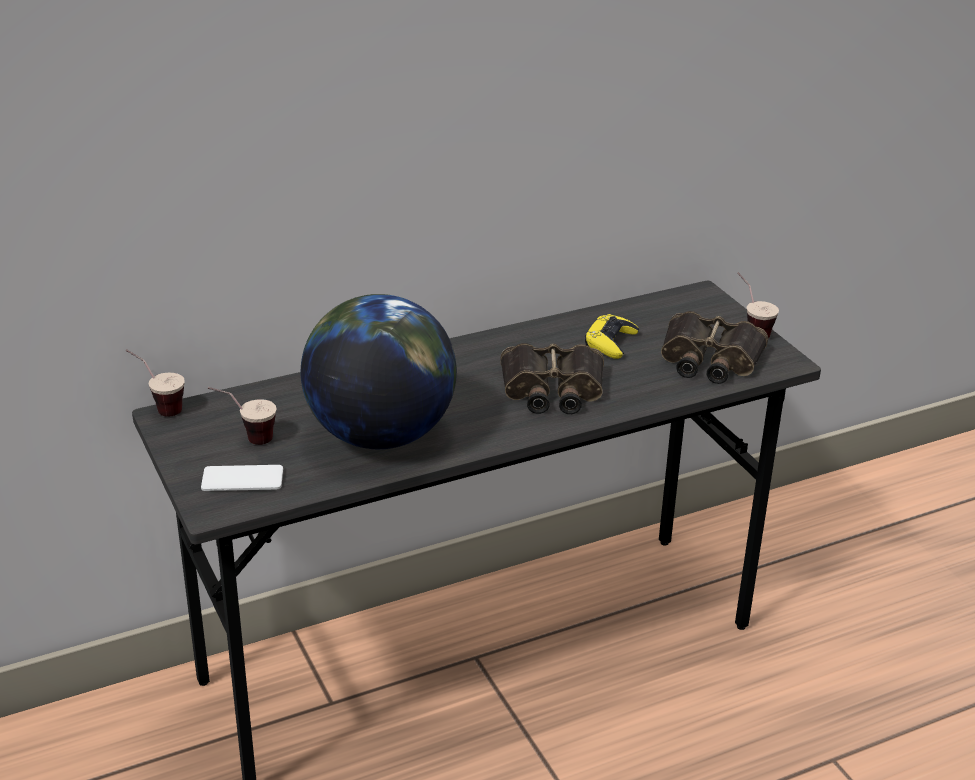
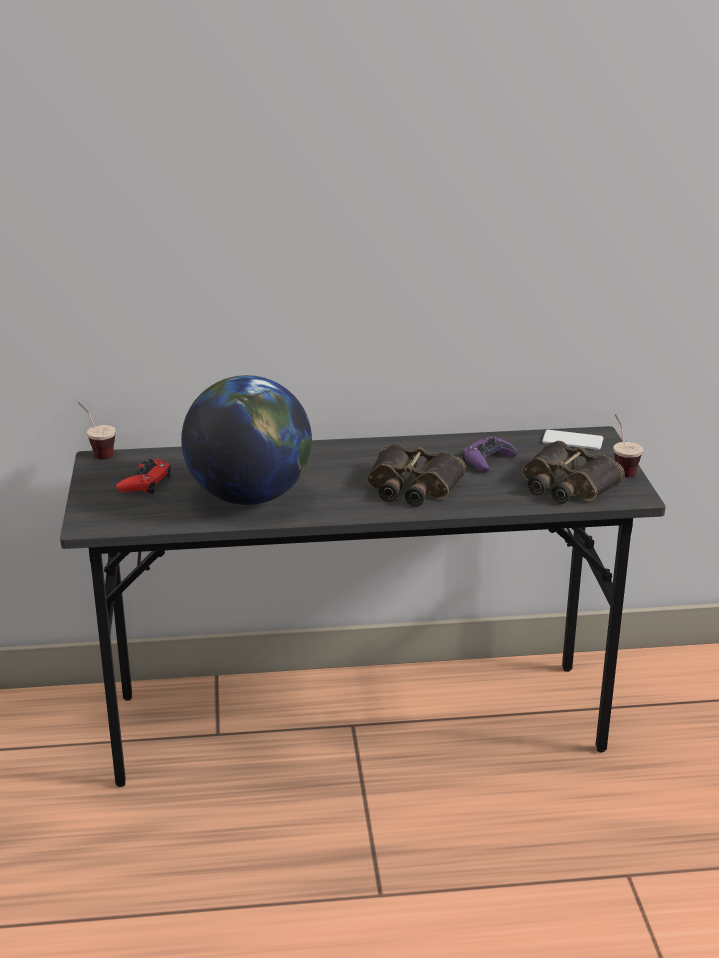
camera: 20 degrees right, 5 degrees down
phone [201,465,283,491] -> phone moved to [542,430,603,450]
cup [208,387,277,445] -> red game controller [116,459,171,494]
yellow game controller [585,314,639,359] -> purple game controller [462,436,517,472]

